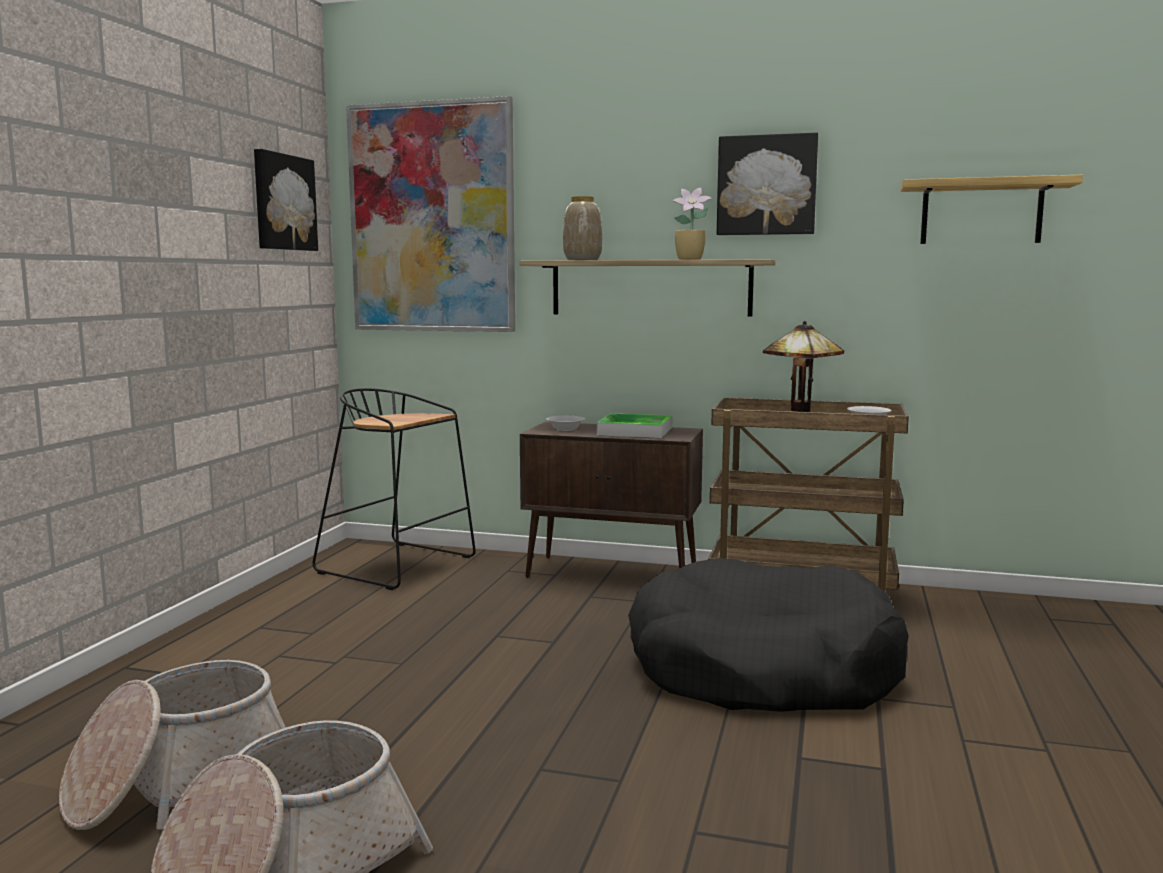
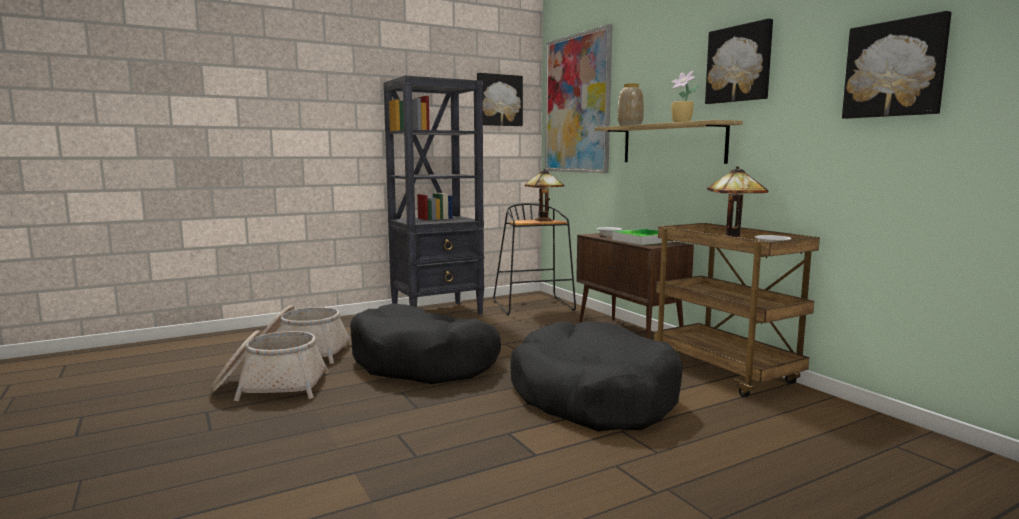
camera: 45 degrees right, 0 degrees up
shelf [900,175,1083,244] -> picture [842,11,951,119]
none -> black dog bed [350,304,501,384]
none -> black bookcase [383,75,484,315]
none -> table lamp [525,169,564,221]

